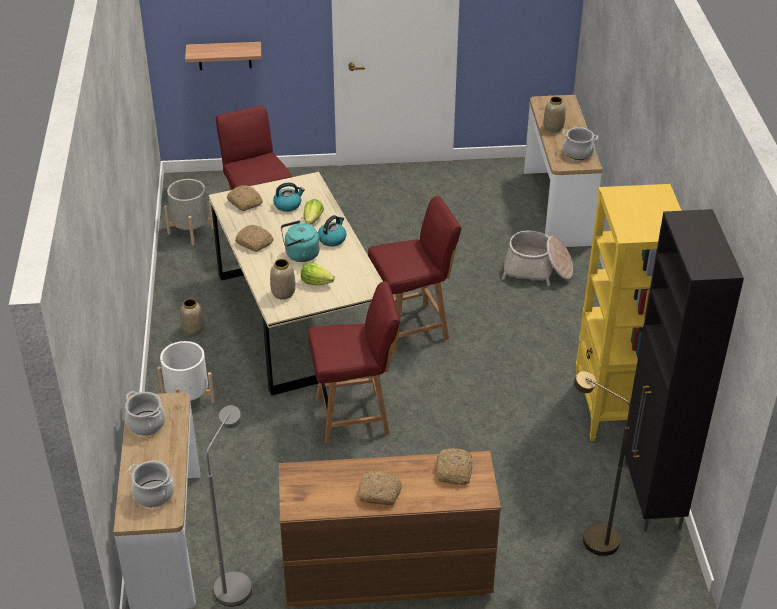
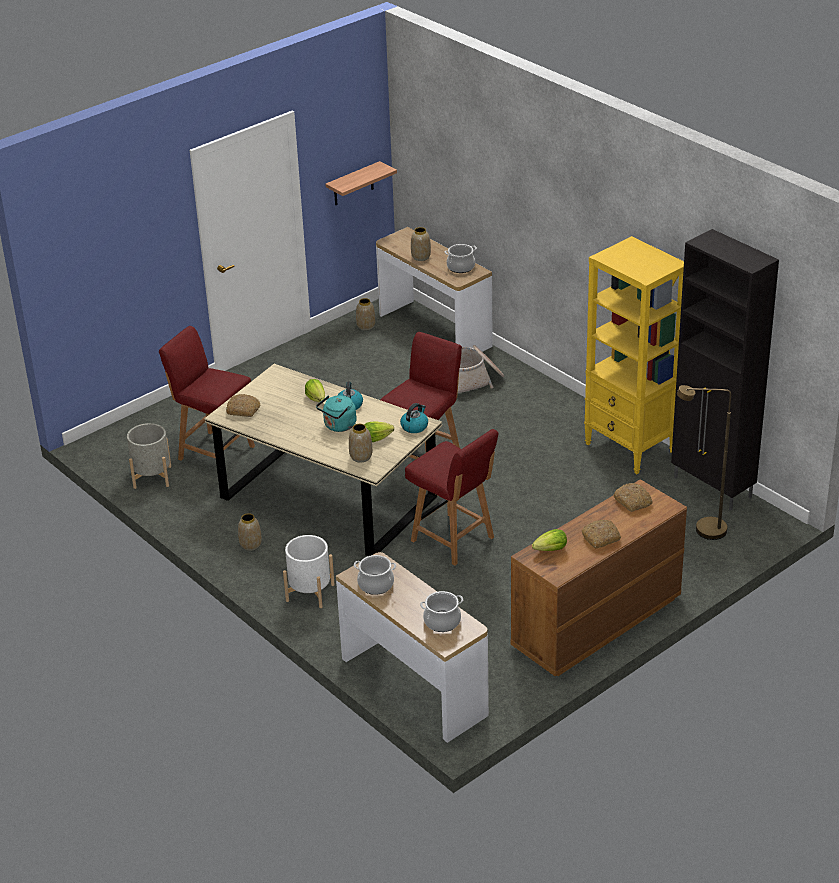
camera: 35 degrees left, 5 degrees down
shelf [185,42,261,70] -> shelf moved to [325,161,397,205]
grey floor lamp [206,405,252,606] -> none
bread [235,225,274,252] -> none
kettle [273,182,305,212] -> kettle moved to [400,403,428,433]
red chair [308,281,400,443] -> red chair turned 90 degrees clockwise [405,429,499,566]
none -> vase [356,298,375,331]
none -> lettuce [532,529,567,551]

